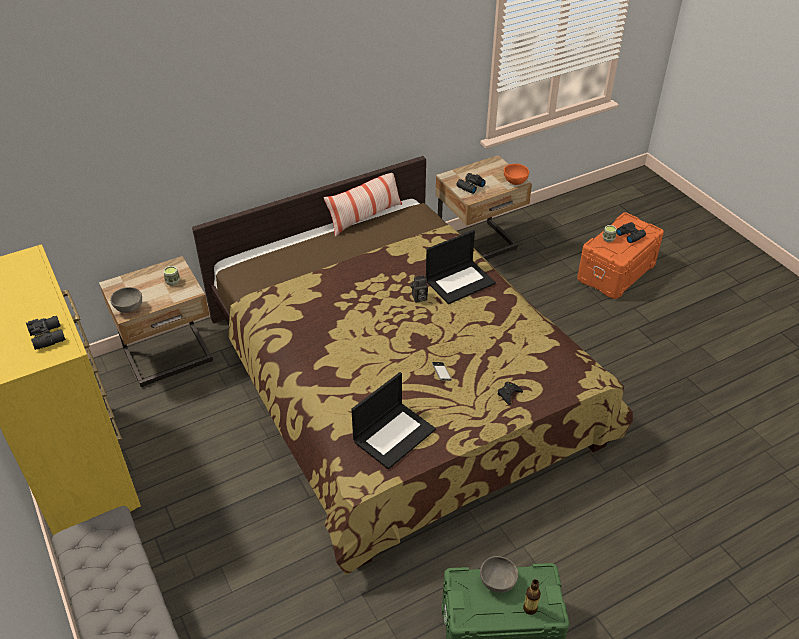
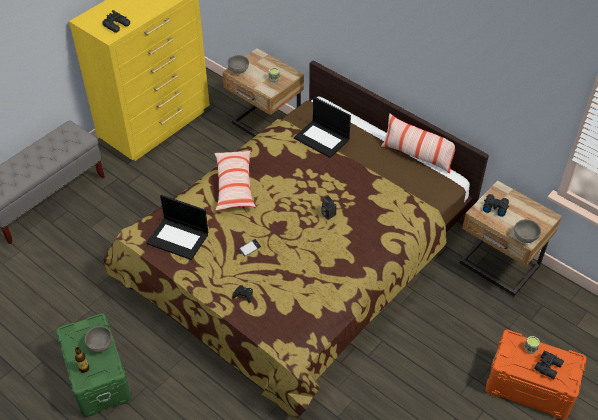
camera: 70 degrees right, 5 degrees up
laptop [426,230,496,304] -> laptop moved to [294,97,351,158]
orange bowl [504,164,529,185] -> grey bowl [514,219,541,243]
none -> pillow [214,150,256,210]

